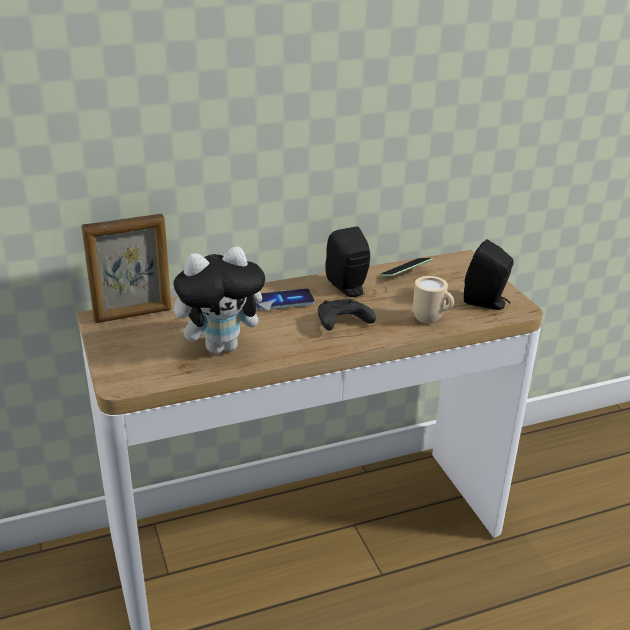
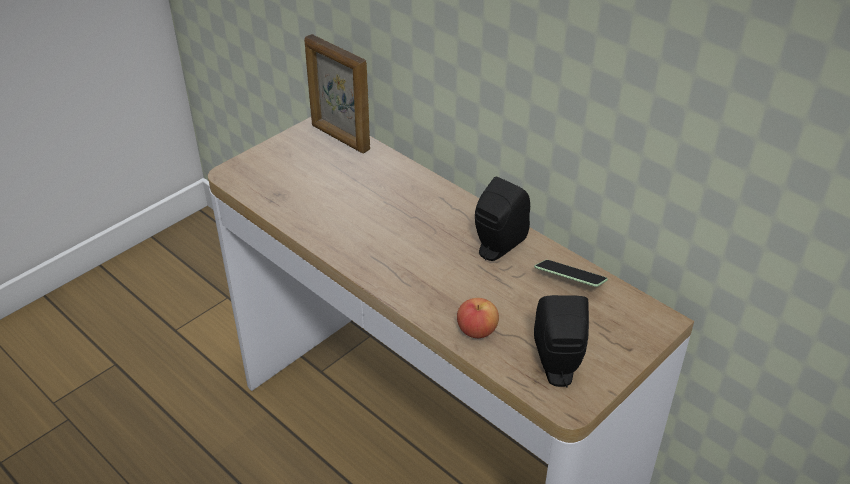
camera: 65 degrees right, 10 degrees up
plush toy [173,246,273,354] -> none
phone [256,288,315,311] -> none
black game controller [318,299,376,330] -> none
beige mug [413,276,454,324] -> apple [457,298,499,338]

